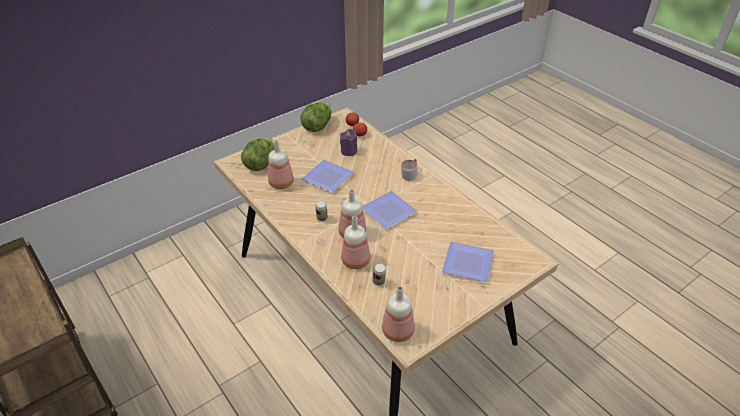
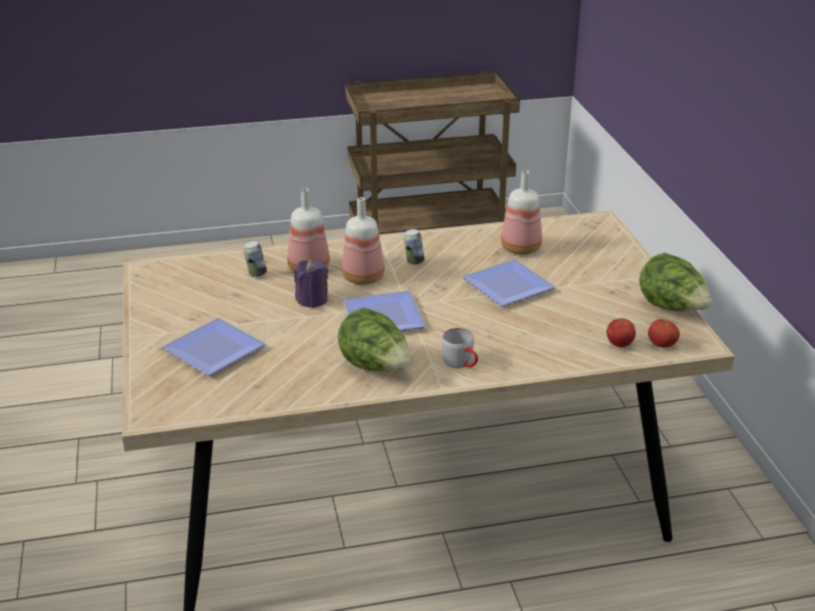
camera: 115 degrees right, 10 degrees down
lettuce [241,138,274,171] -> lettuce moved to [338,308,411,371]
purple candle [340,129,357,156] -> purple candle moved to [294,260,328,308]
bottle [382,286,415,342] -> none

